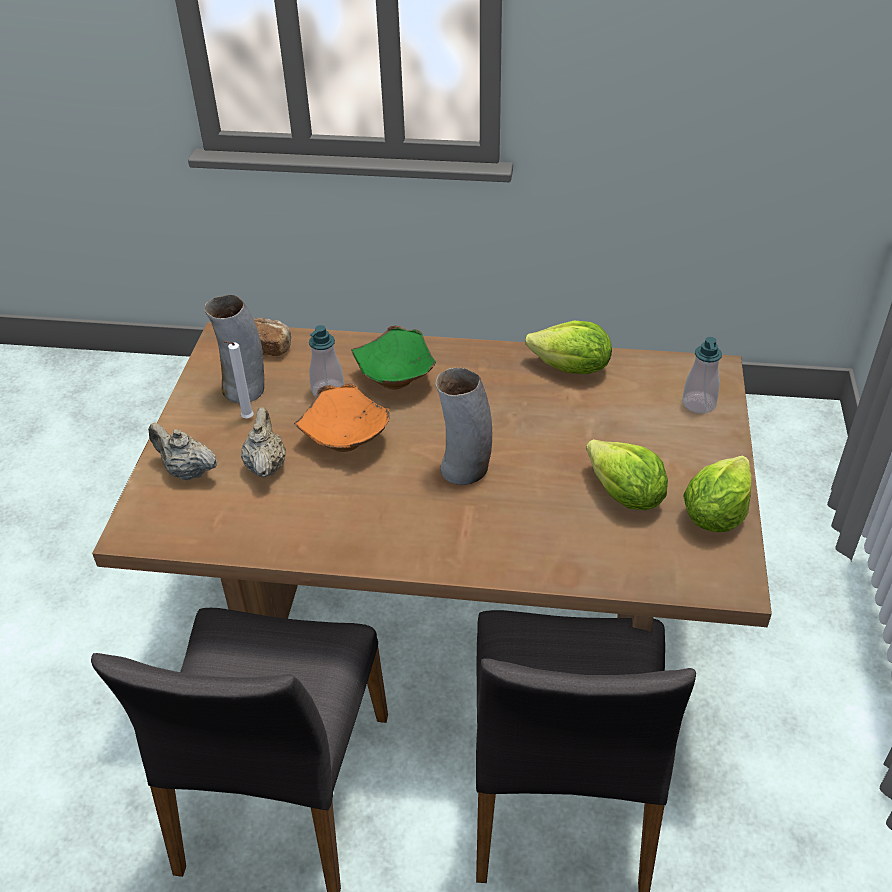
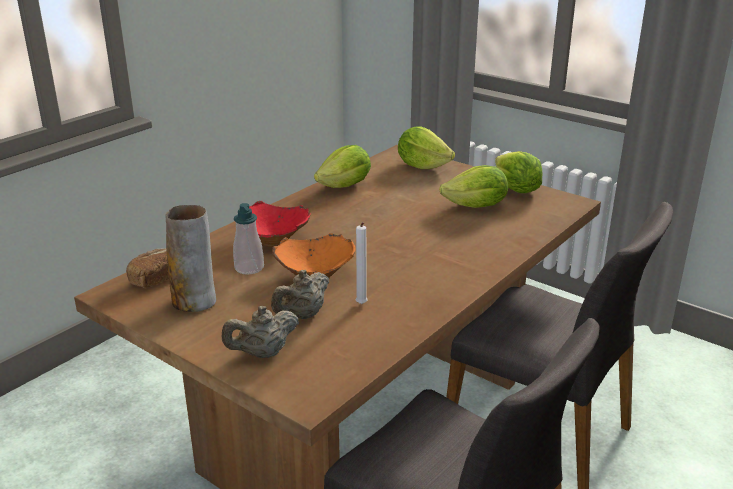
camera: 60 degrees left, 15 degrees down
white candle [222,341,254,418] -> white candle moved to [356,222,368,304]
beige teapot [241,407,286,478] -> beige teapot turned 75 degrees counterclockwise [271,270,329,319]
green bowl [351,325,436,390] -> red bowl [239,201,311,247]
vase [435,367,492,485] -> none
soap dispenser [682,337,722,413] -> lettuce [398,126,455,169]

